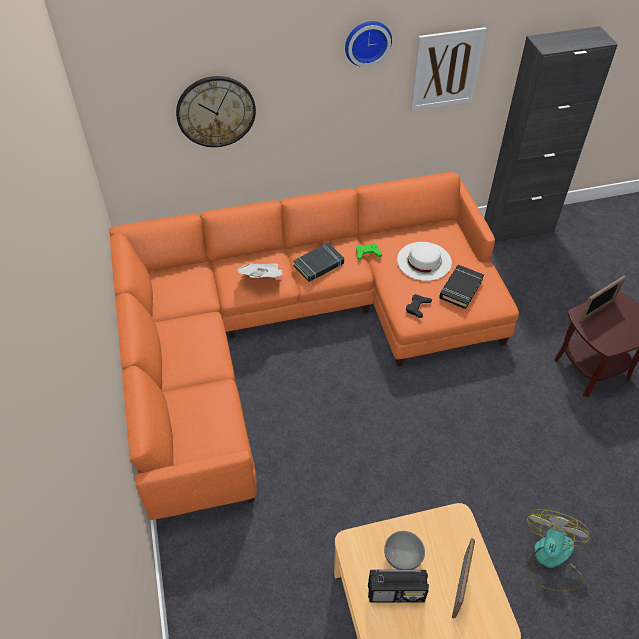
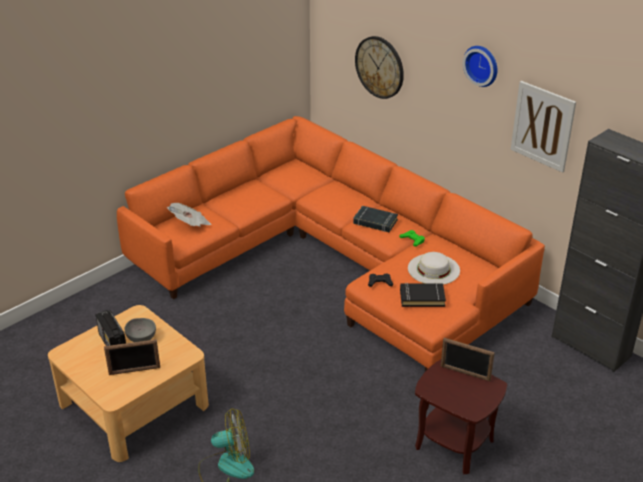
camera: 60 degrees right, 15 degrees down
newspaper [238,263,284,278] -> newspaper moved to [167,203,211,227]

